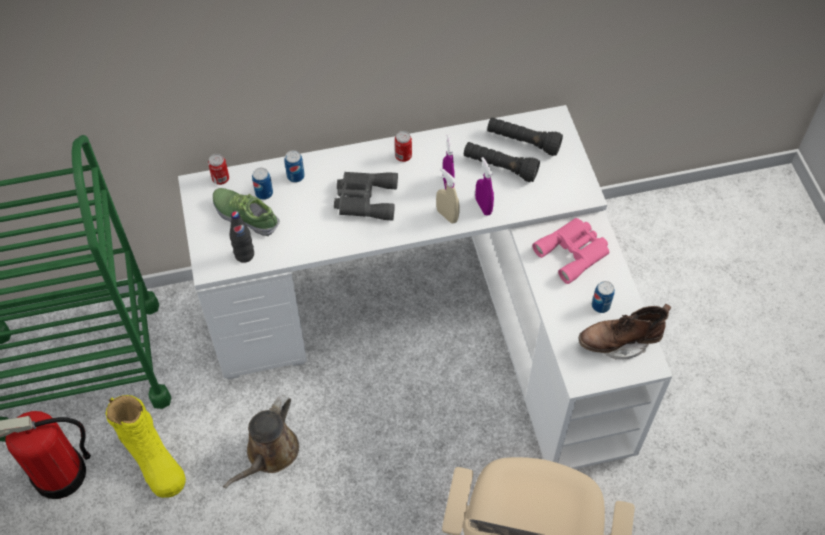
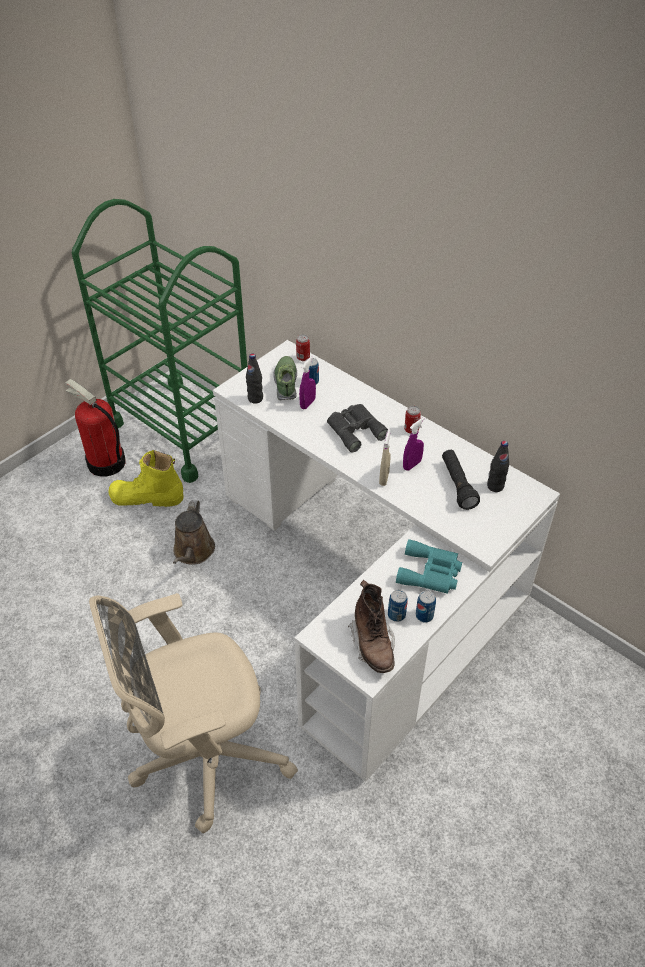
camera: 55 degrees right, 10 degrees down
yellow boot [106,395,186,498] -> yellow boot turned 75 degrees clockwise [109,450,184,507]
brown watering can [223,395,299,489] -> brown watering can turned 75 degrees counterclockwise [173,500,215,565]
can [285,150,305,183] -> can moved to [416,590,436,622]
purple spray bottle [475,157,494,216] -> purple spray bottle moved to [299,356,316,409]
black flashlight [487,117,563,156] -> black bottle [487,441,509,492]
pink binoculars [532,218,609,284] -> turquoise binoculars [396,539,462,594]
brown boot [578,304,672,360] -> brown boot turned 150 degrees counterclockwise [348,580,395,673]

